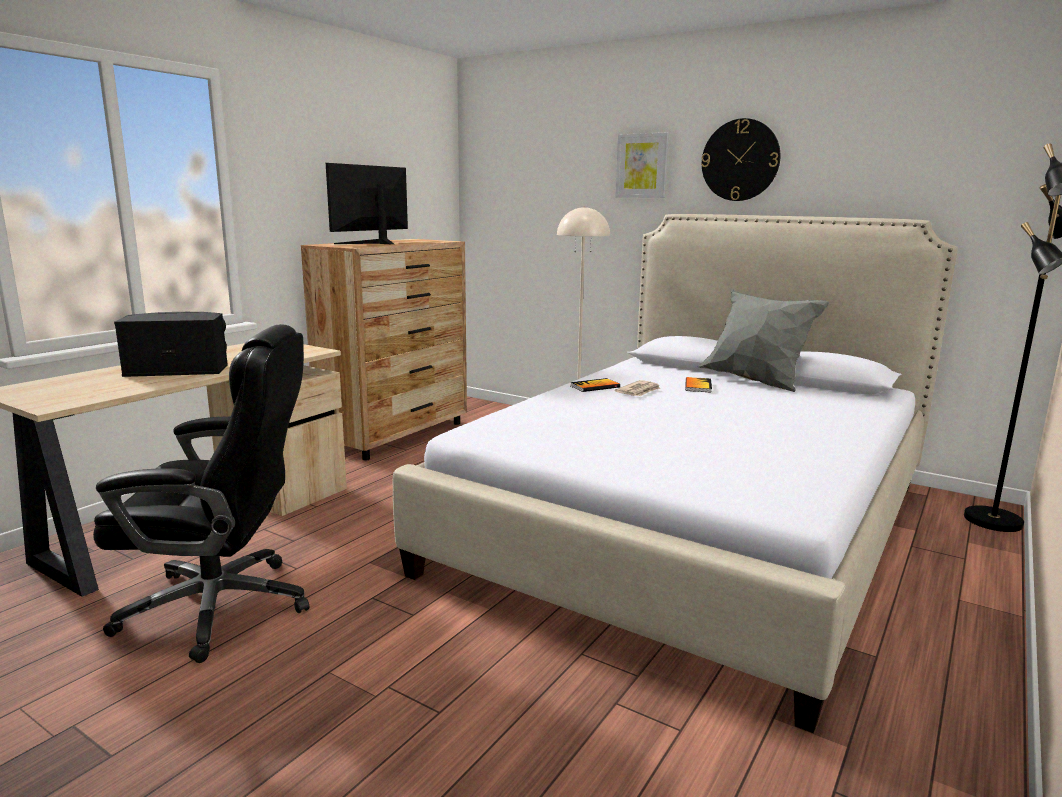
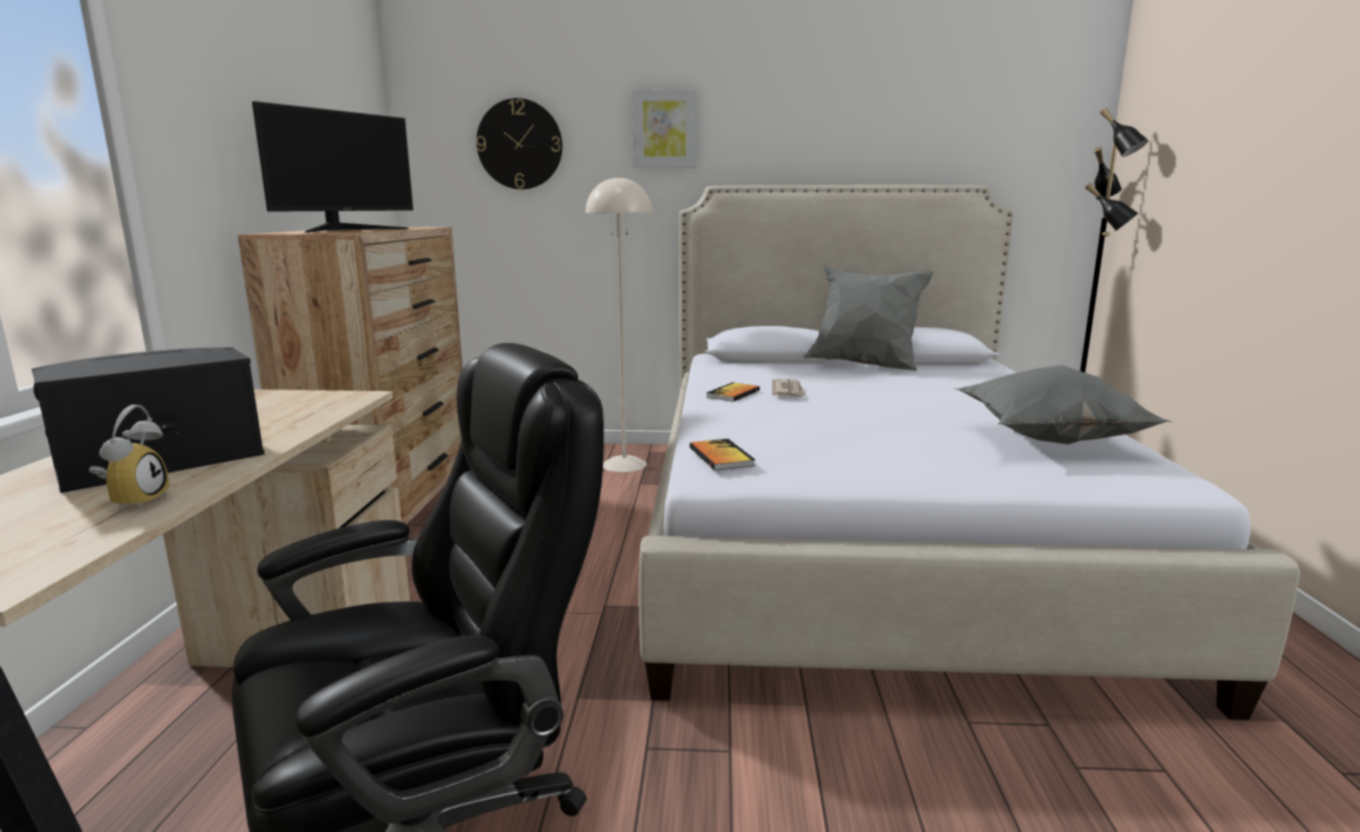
camera: 30 degrees left, 0 degrees up
monitor [326,163,408,244] -> monitor turned 150 degrees counterclockwise [252,101,413,233]
book [685,377,712,393] -> book moved to [689,439,755,471]
wall clock [701,118,781,201] -> wall clock moved to [476,98,562,189]
none -> alarm clock [89,405,169,510]
none -> grey pillow [953,365,1172,444]

